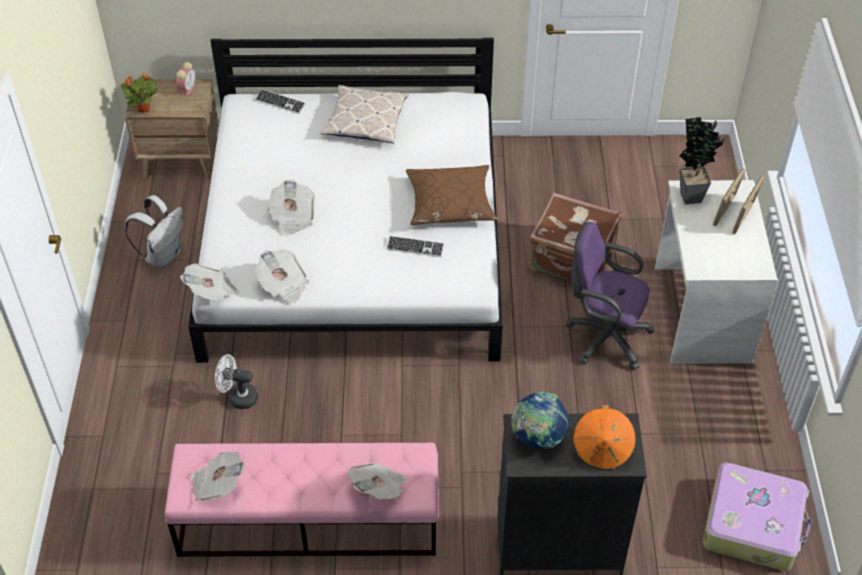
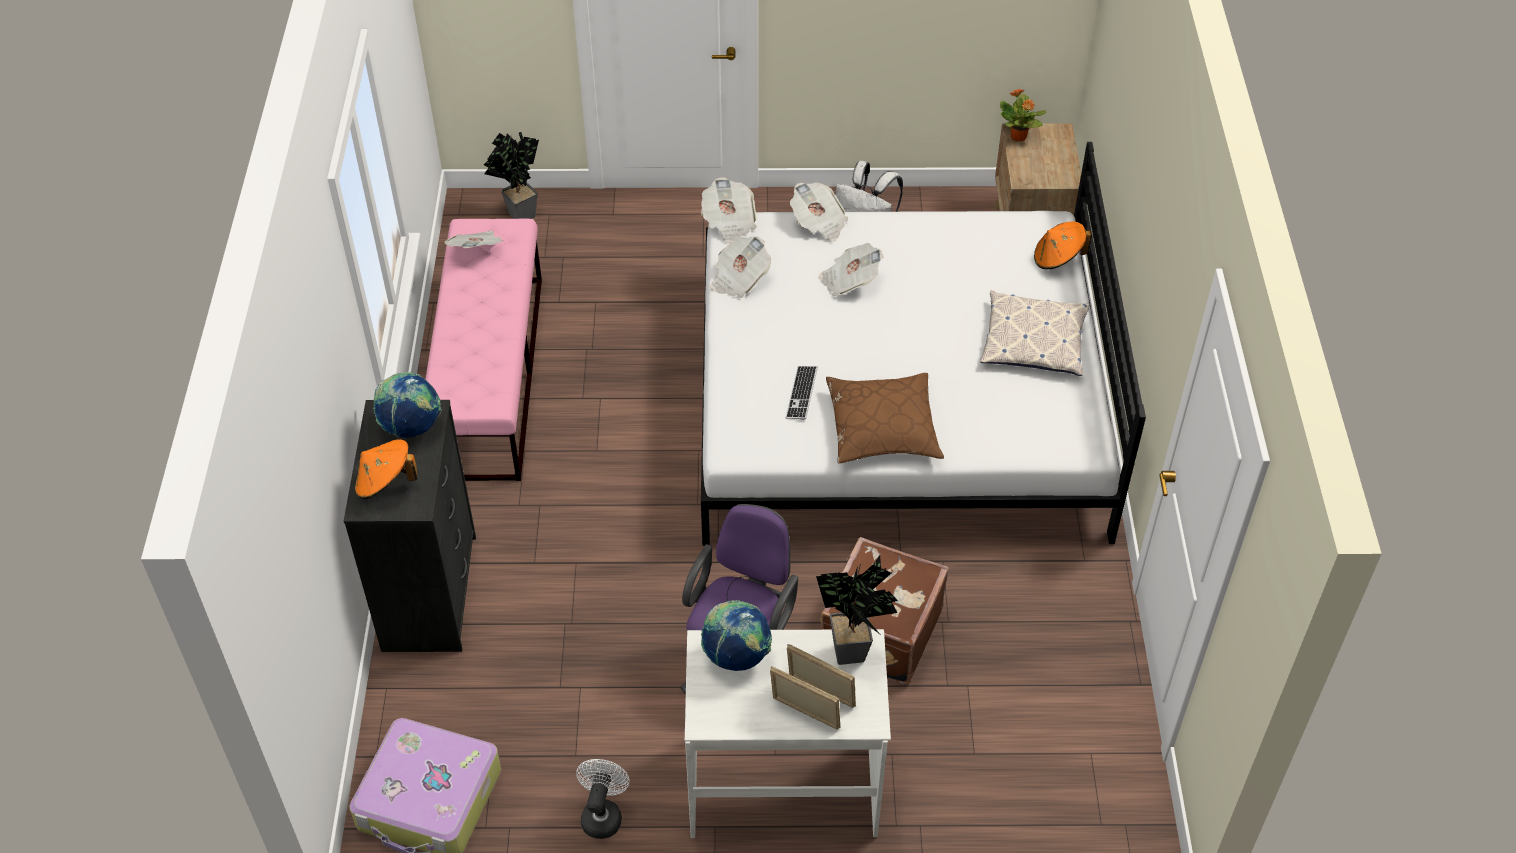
camera: 90 degrees right, 0 degrees up
alarm clock [176,62,195,96] -> none
white fan [215,354,258,409] -> white fan moved to [576,759,630,839]
keyboard [255,89,306,114] -> orange hat [1034,221,1091,269]
newspaper [348,462,407,499] -> newspaper moved to [790,182,848,242]
none -> potted plant [484,132,539,219]
none -> globe [701,600,772,671]

